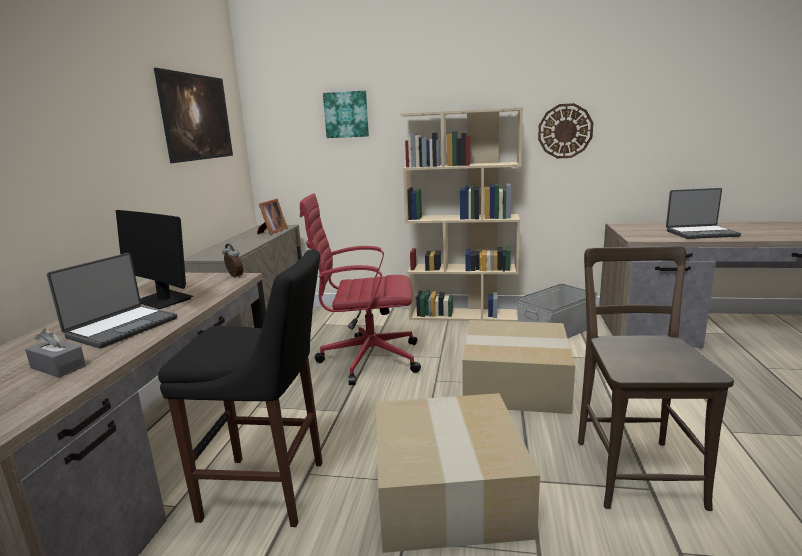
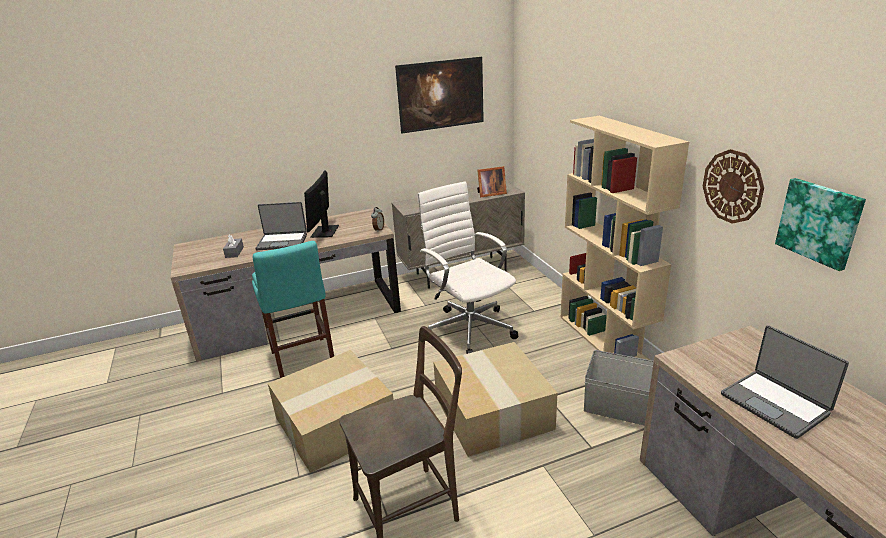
camera: 60 degrees right, 10 degrees up
black stool [158,249,323,527] -> turquoise stool [252,241,334,378]
red office chair [300,193,421,385] -> white office chair [418,181,518,354]
picture [323,91,369,138] -> picture moved to [775,178,866,271]

